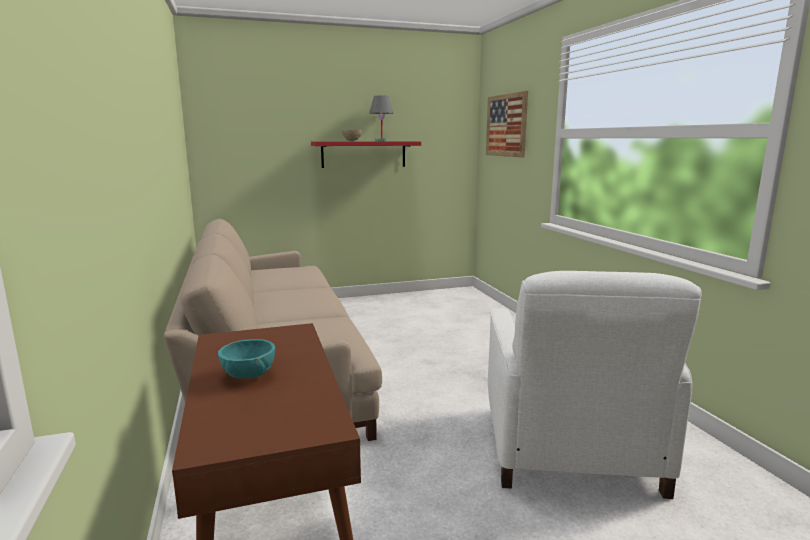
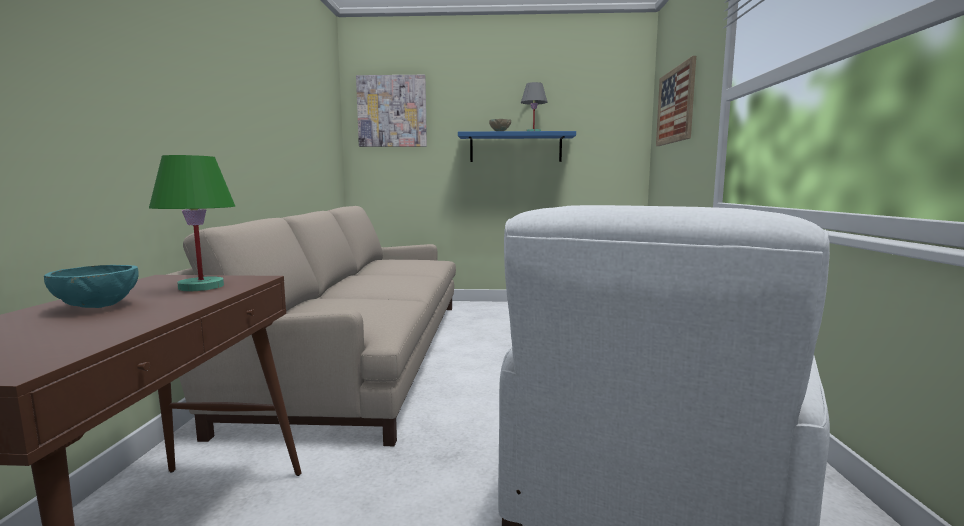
camera: 20 degrees right, 5 degrees down
red shelf [311,141,421,168] -> blue shelf [458,131,576,162]
none -> green table lamp [149,155,235,291]
none -> picture [356,75,427,147]

